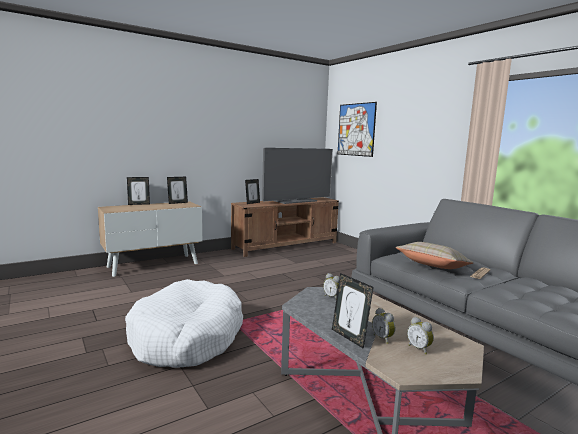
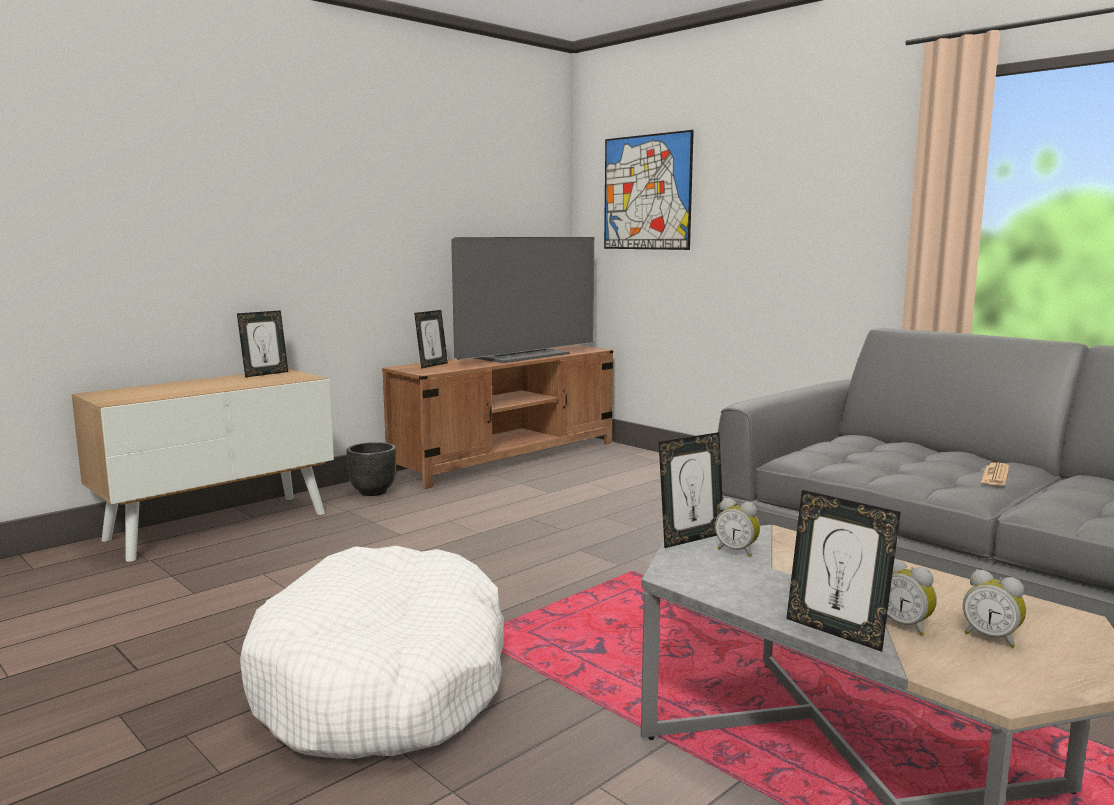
camera: 10 degrees left, 0 degrees up
picture frame [127,177,150,205] -> picture frame moved to [659,432,723,548]
beige pillow [396,242,473,269] -> none
none -> black planter [346,442,396,496]

